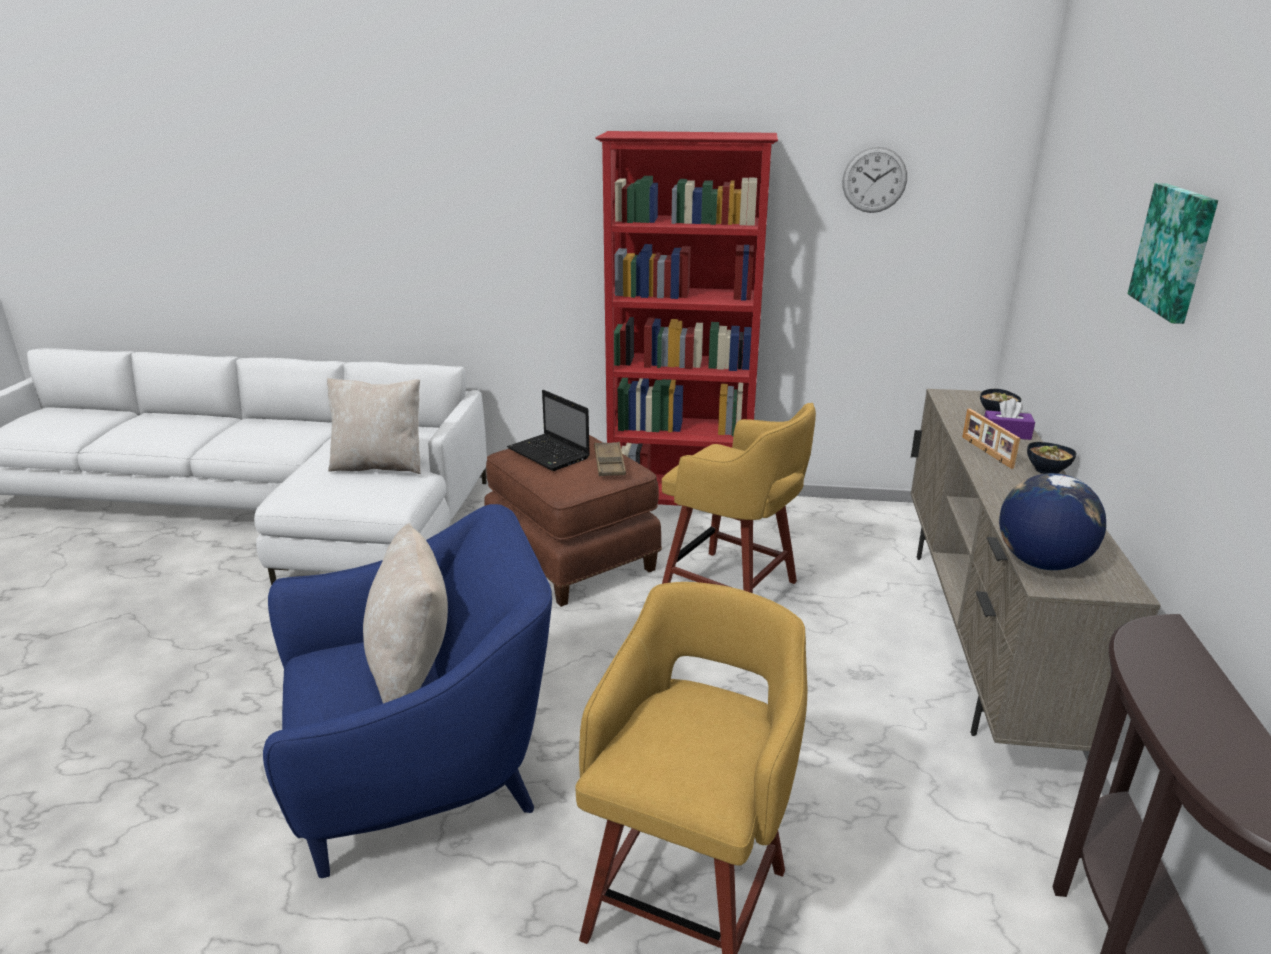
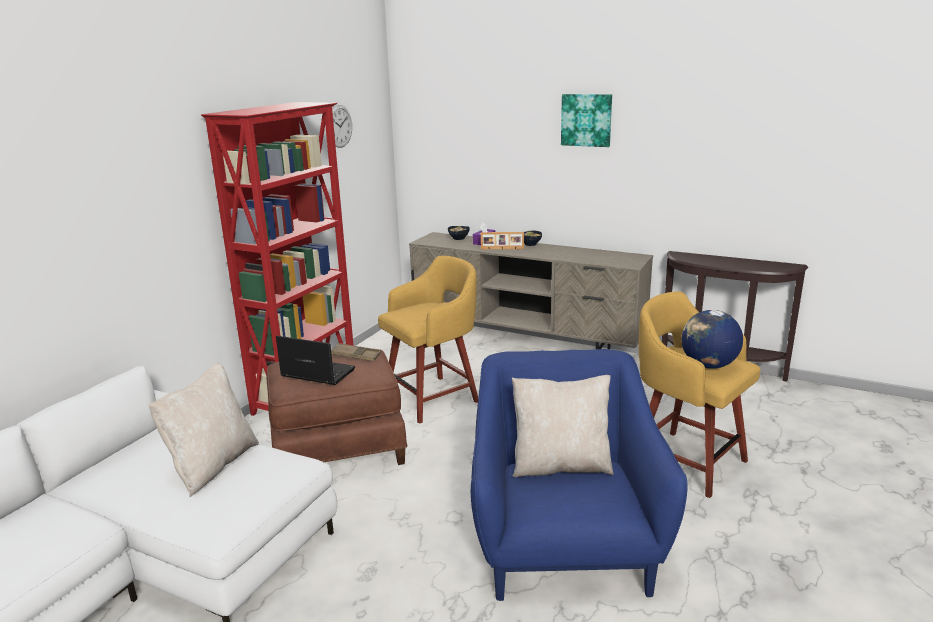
camera: 70 degrees left, 5 degrees down
laptop [507,390,590,471] -> laptop turned 135 degrees counterclockwise [276,336,355,385]
globe [999,473,1106,570] -> globe moved to [681,310,743,369]

